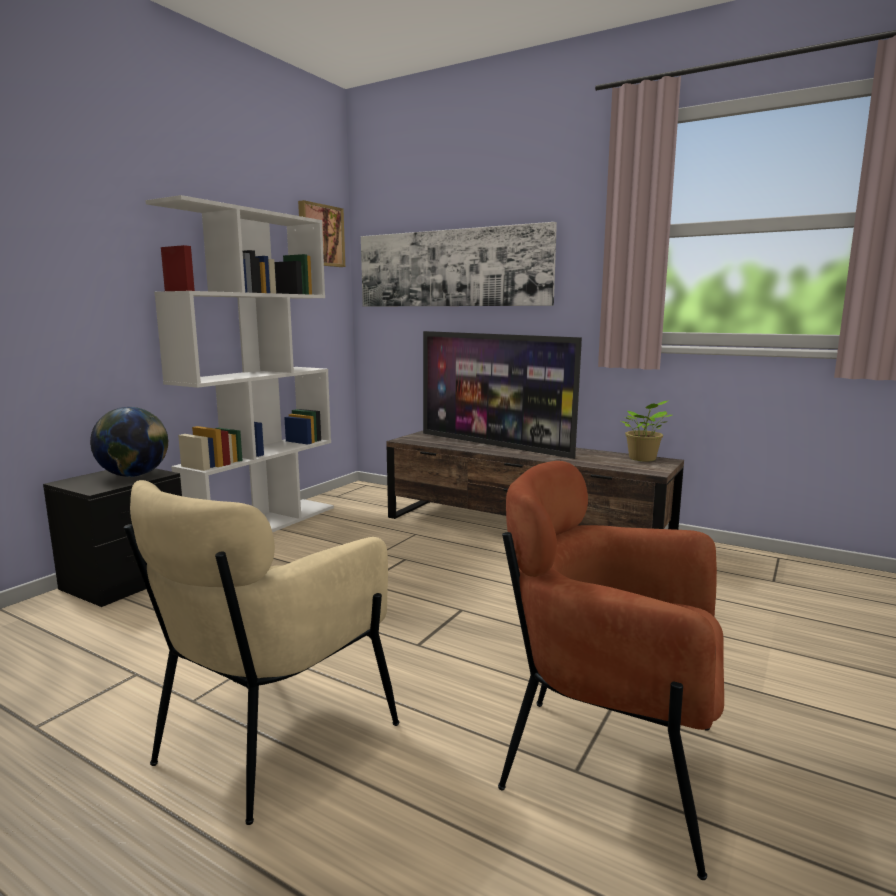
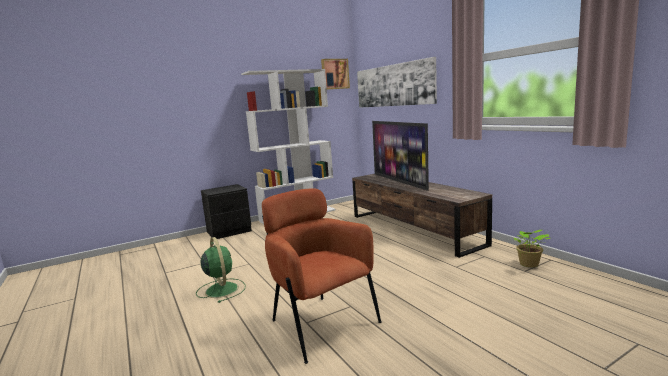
camera: 30 degrees right, 0 degrees up
globe [90,407,168,477] -> none
beige armchair [124,480,399,825] -> green fan [196,237,246,303]
potted plant [621,400,672,461] -> potted plant moved to [514,230,550,267]

